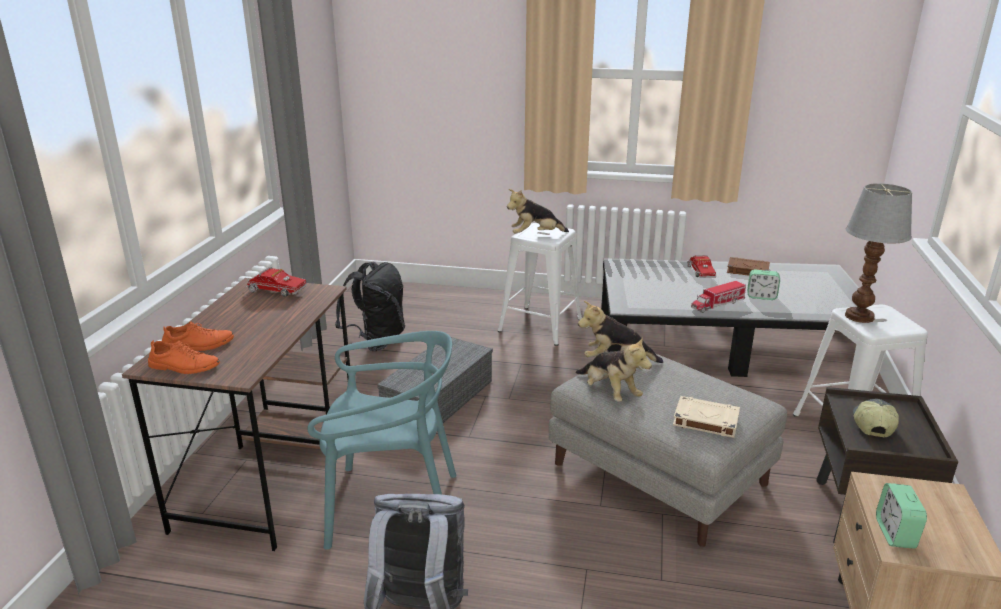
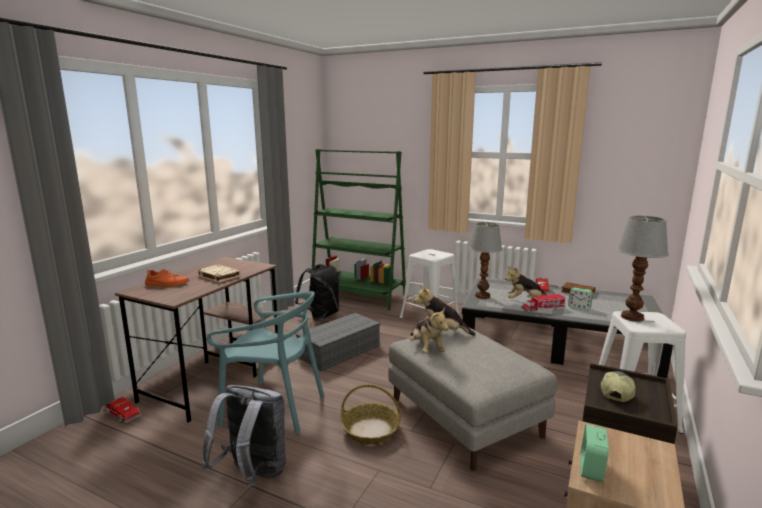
camera: 15 degrees right, 10 degrees down
orange shoe [148,340,220,374] -> none
toy truck [247,267,307,296] -> toy truck moved to [103,396,141,423]
plush toy [507,189,569,234] -> plush toy moved to [505,266,547,298]
beige book [673,396,740,438] -> beige book moved to [197,265,241,283]
none -> green bookcase [312,149,406,310]
none -> basket [340,384,401,444]
none -> table lamp [469,222,502,299]

